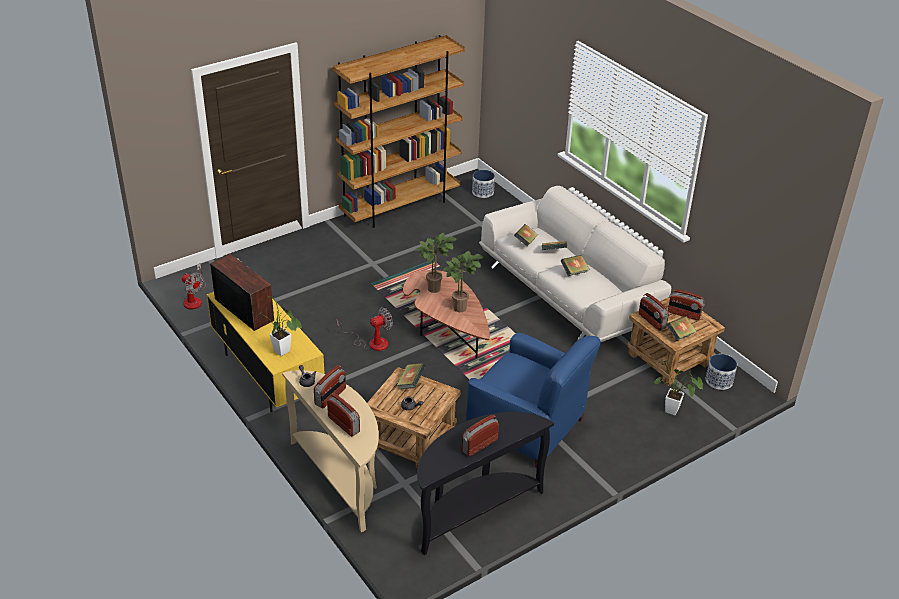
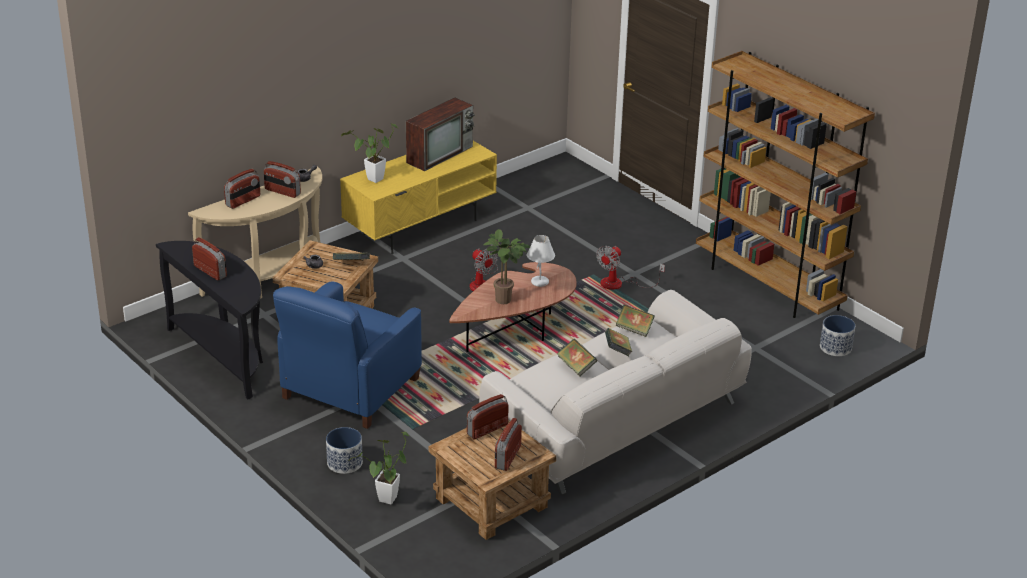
camera: 85 degrees right, 5 degrees down
fan [182,263,206,309] -> fan moved to [596,246,665,290]
potted plant [415,233,457,293] -> white table lamp [527,235,555,287]
book [667,316,697,341] -> none
planter [706,354,737,390] -> planter moved to [326,427,363,474]

